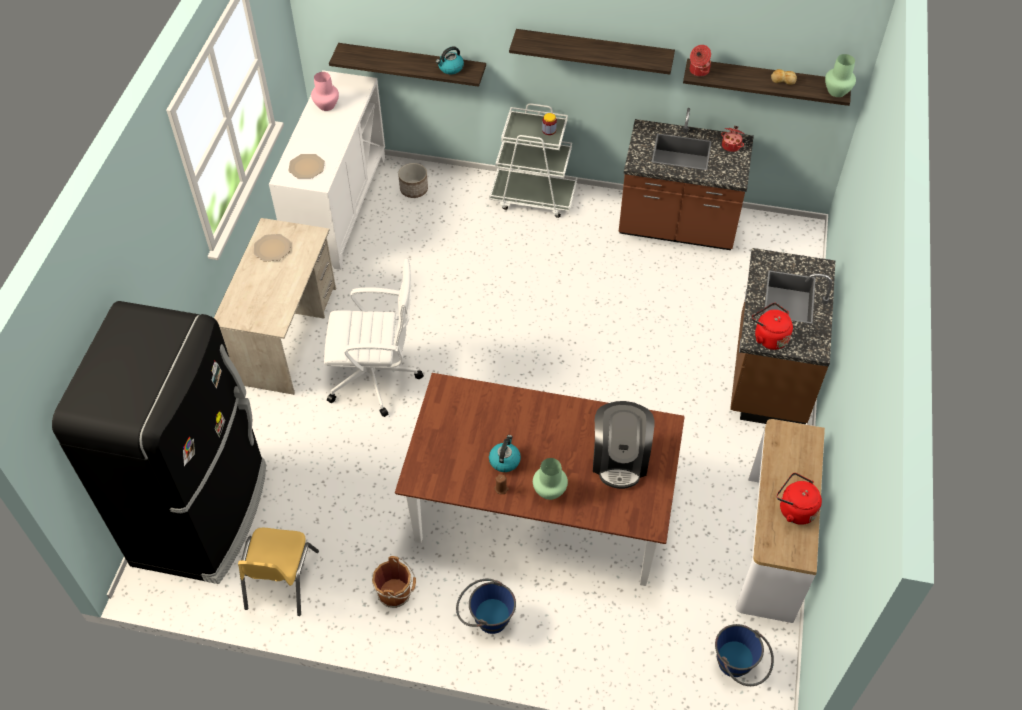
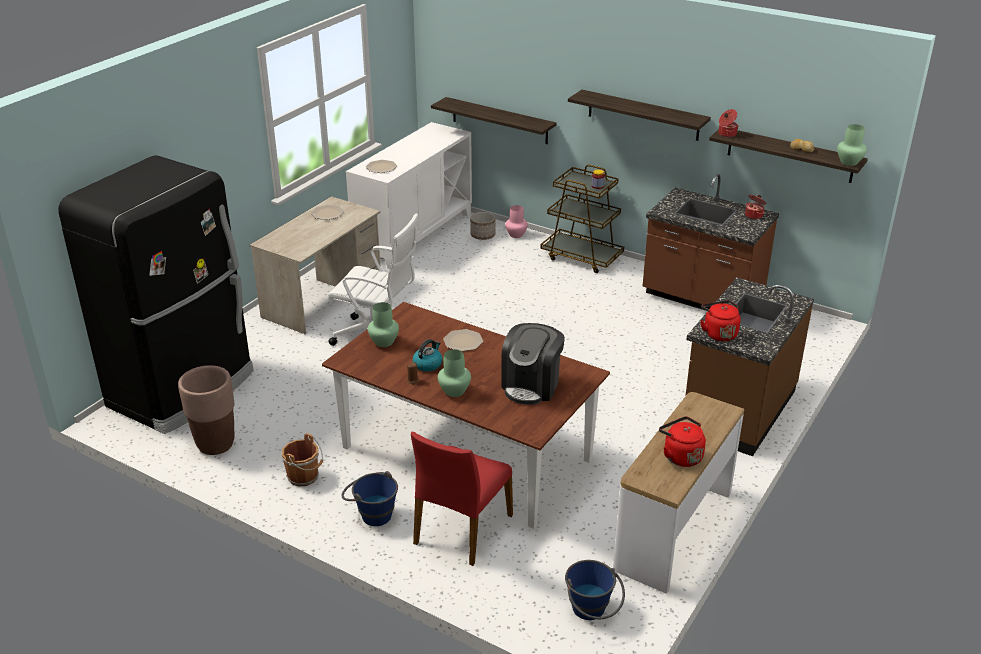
camera: 20 degrees right, 20 degrees down
yellow chair [238,528,319,616] -> brown planter [178,365,234,455]
pink vase [311,72,339,111] -> pink vase moved to [505,205,528,238]
kettle [436,46,464,74] -> none
white cart [489,103,577,218] -> brown cart [540,165,624,273]
none -> green vase [368,302,399,347]
none -> red chair [411,431,513,566]
none -> plate [443,329,483,351]

